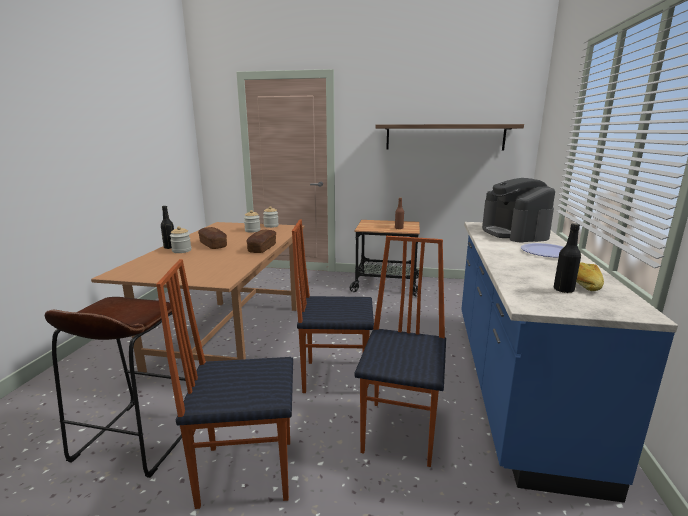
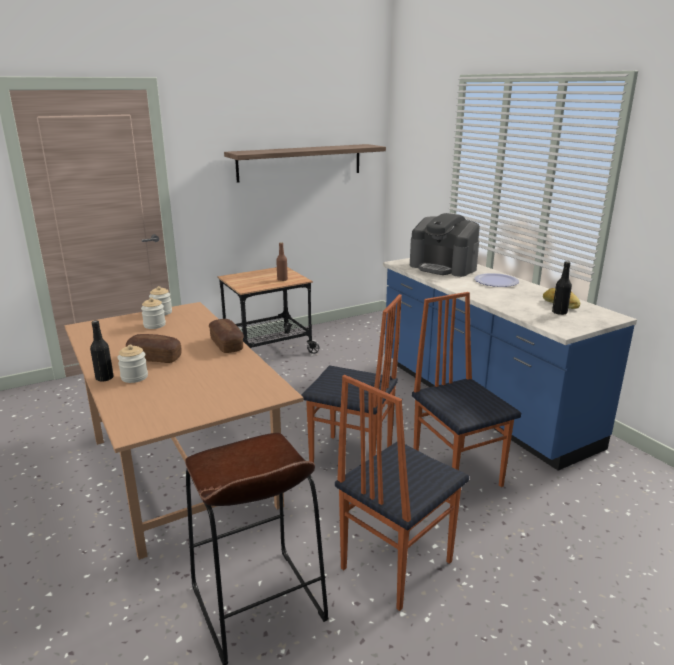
camera: 40 degrees left, 5 degrees up
chair [292,220,374,393] -> chair turned 120 degrees counterclockwise [301,294,402,463]

